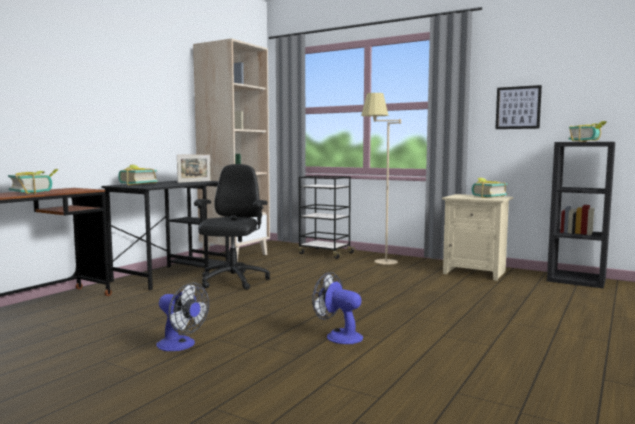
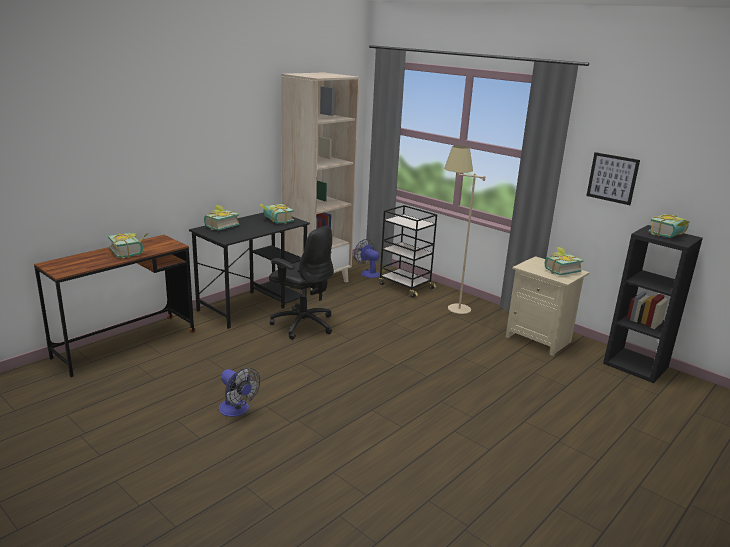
camera: 10 degrees right, 15 degrees up
picture frame [177,154,211,183] -> book [260,203,294,224]
black office chair [194,164,270,290] -> black office chair turned 105 degrees clockwise [269,226,334,340]
fan [312,272,363,344] -> fan moved to [354,239,380,278]

